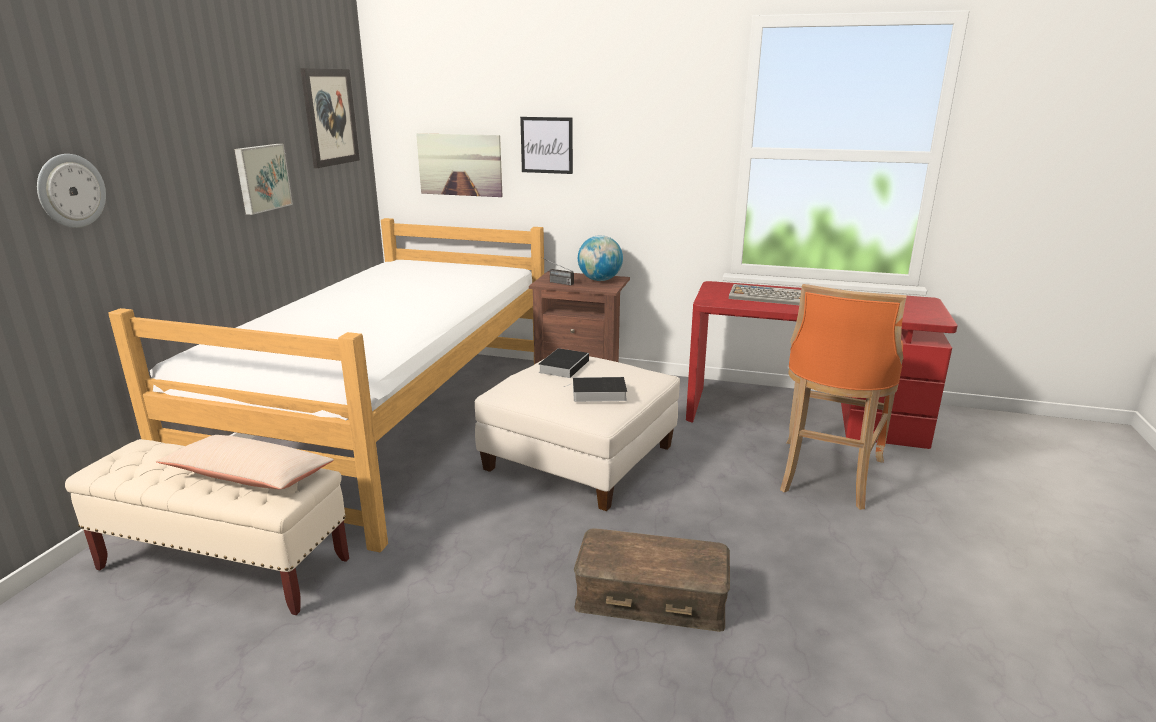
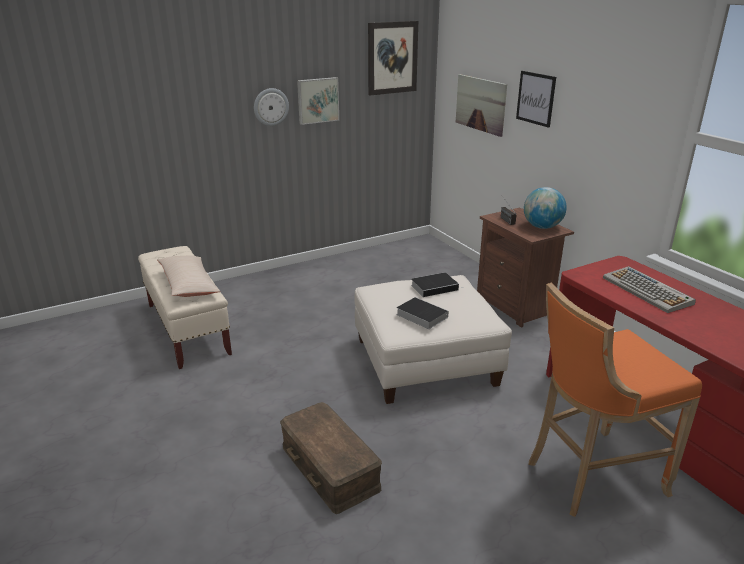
camera: 45 degrees right, 5 degrees up
wall clock [37,154,106,228] -> wall clock moved to [254,88,289,126]
bed [108,218,544,553] -> none

